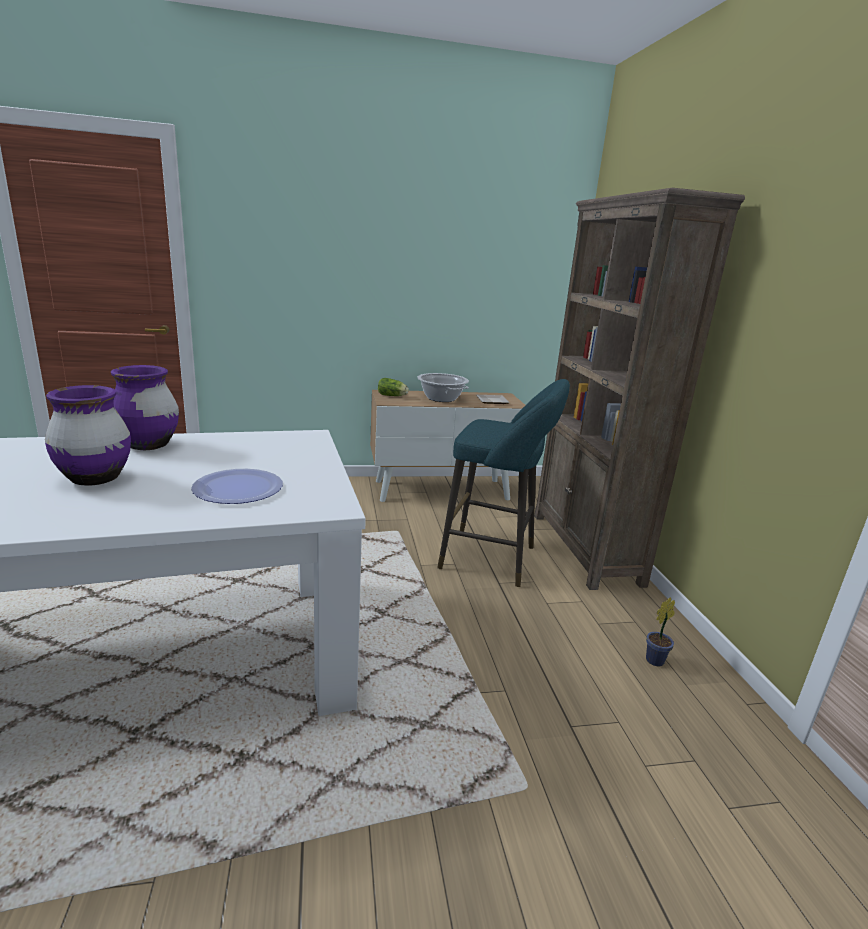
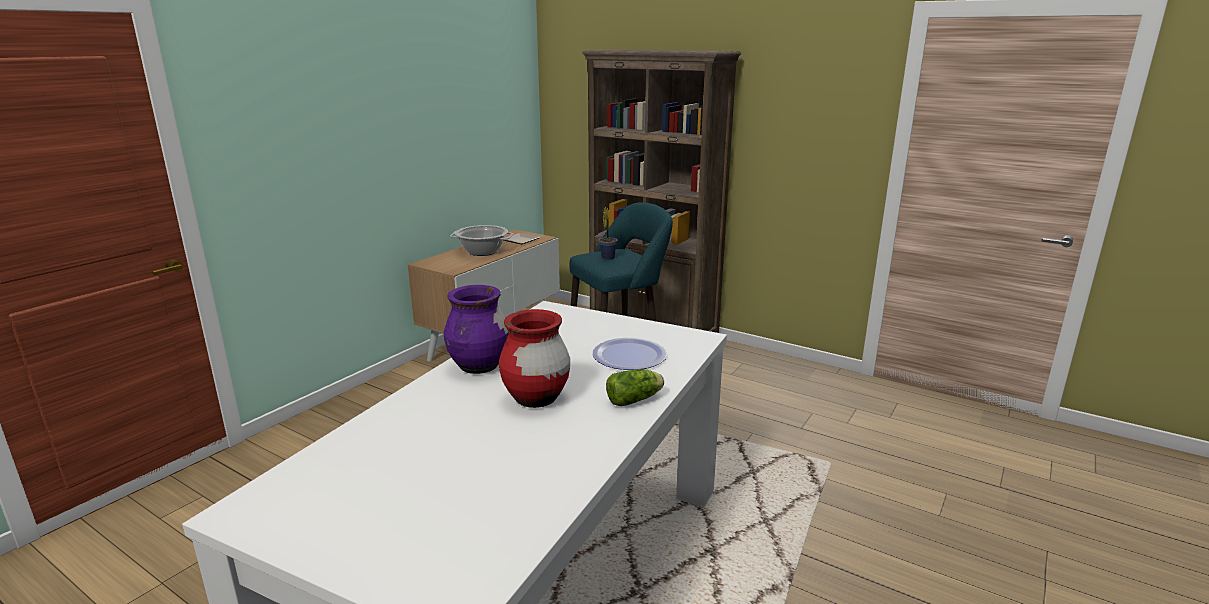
camera: 45 degrees left, 0 degrees up
purple vase [45,385,131,485] -> red vase [499,309,570,408]
lettuce [378,378,409,396] -> lettuce moved to [606,369,664,406]
potted plant [646,597,675,666] -> potted plant moved to [599,206,618,260]

